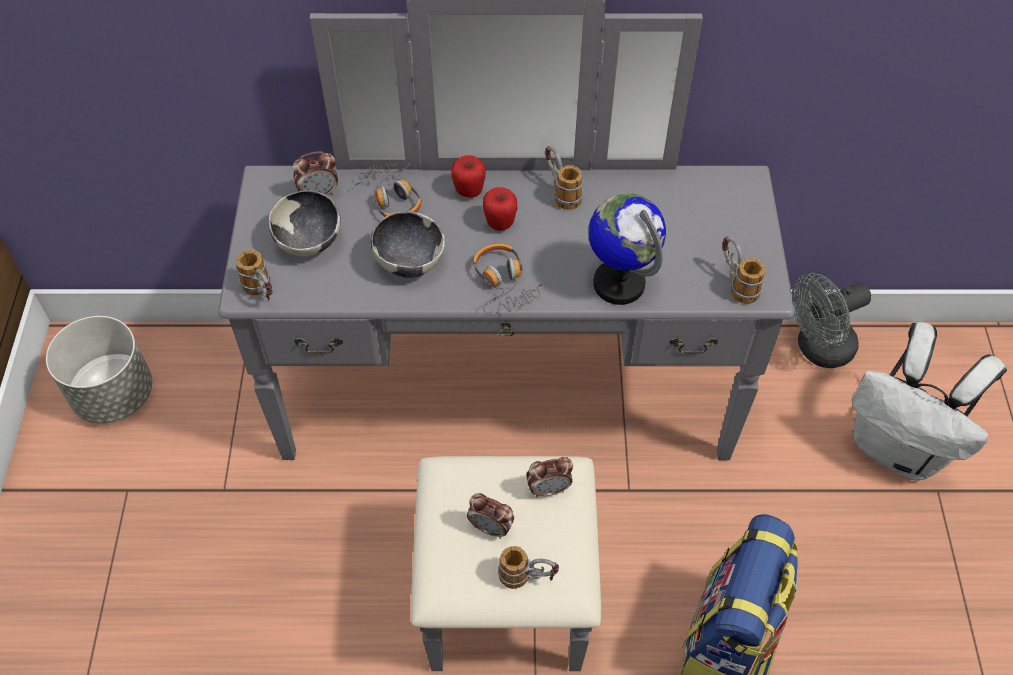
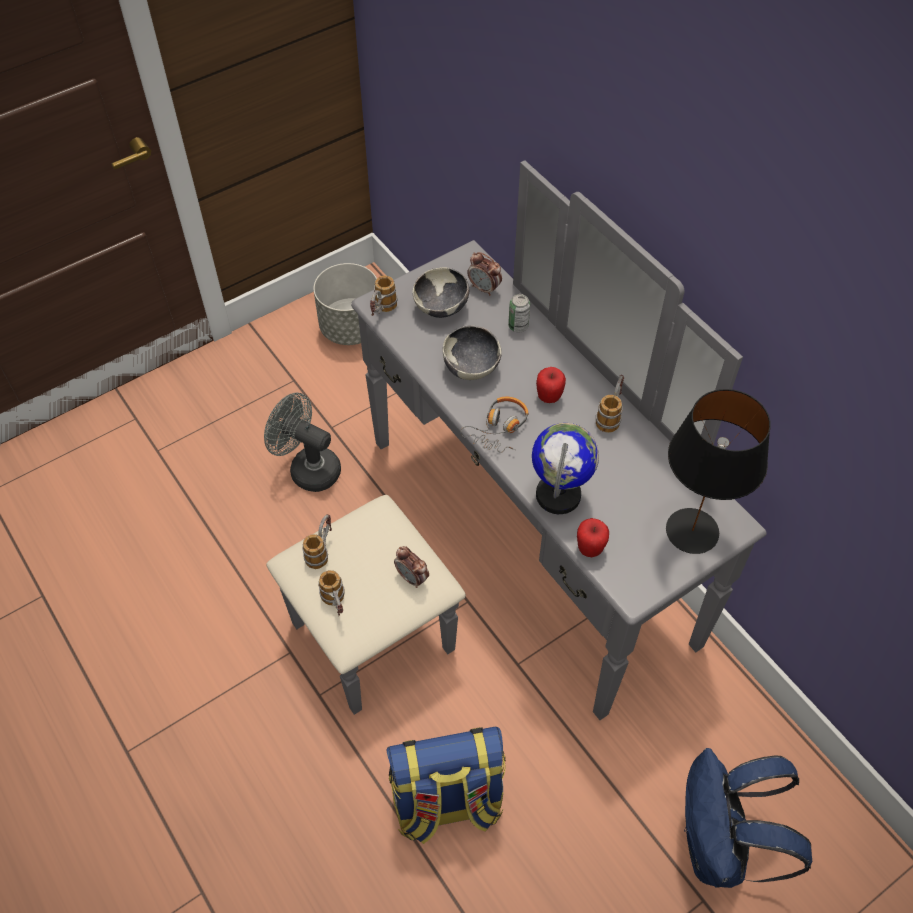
camera: 55 degrees right, 0 degrees up
headphones [352,163,422,217] -> can [508,294,530,332]
apple [451,155,486,198] -> apple moved to [577,518,609,557]
alarm clock [467,493,514,539] -> none
mug [722,236,765,304] -> mug moved to [302,514,332,569]
grey fan [792,273,871,368] -> grey fan moved to [264,393,341,492]
white backpack [852,322,1007,481] -> blue backpack [684,748,812,888]
none -> black table lamp [666,389,771,554]

